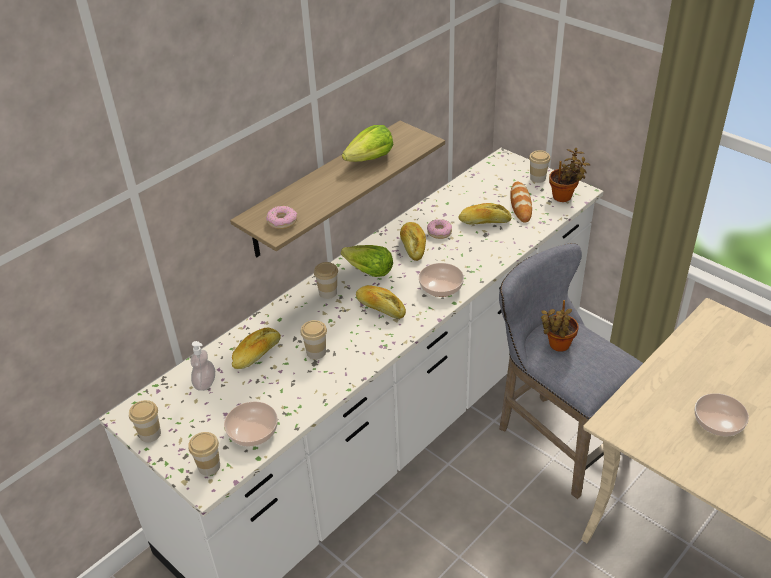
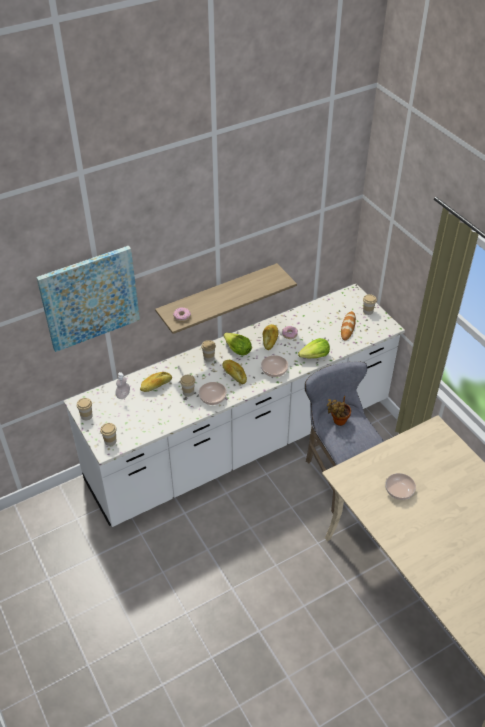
camera: 15 degrees right, 5 degrees up
bowl [224,401,278,447] -> bowl moved to [199,382,227,405]
lettuce [342,125,393,162] -> lettuce moved to [298,338,330,359]
bread [458,203,511,224] -> none
potted plant [549,148,590,202] -> none
none -> picture [36,246,140,352]

